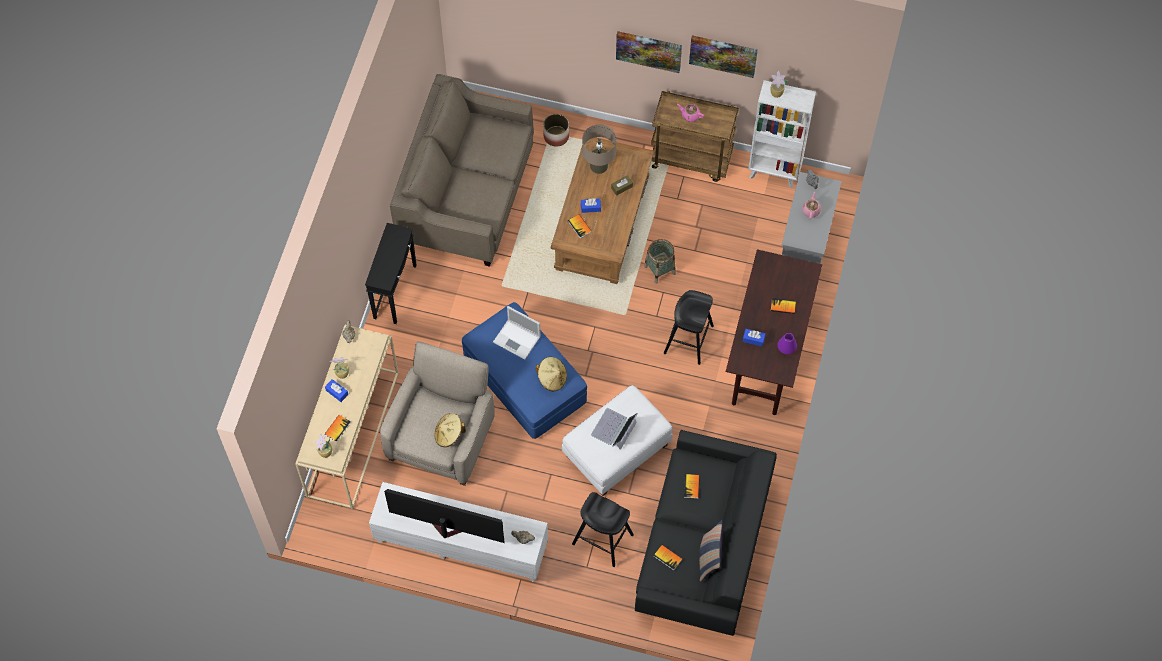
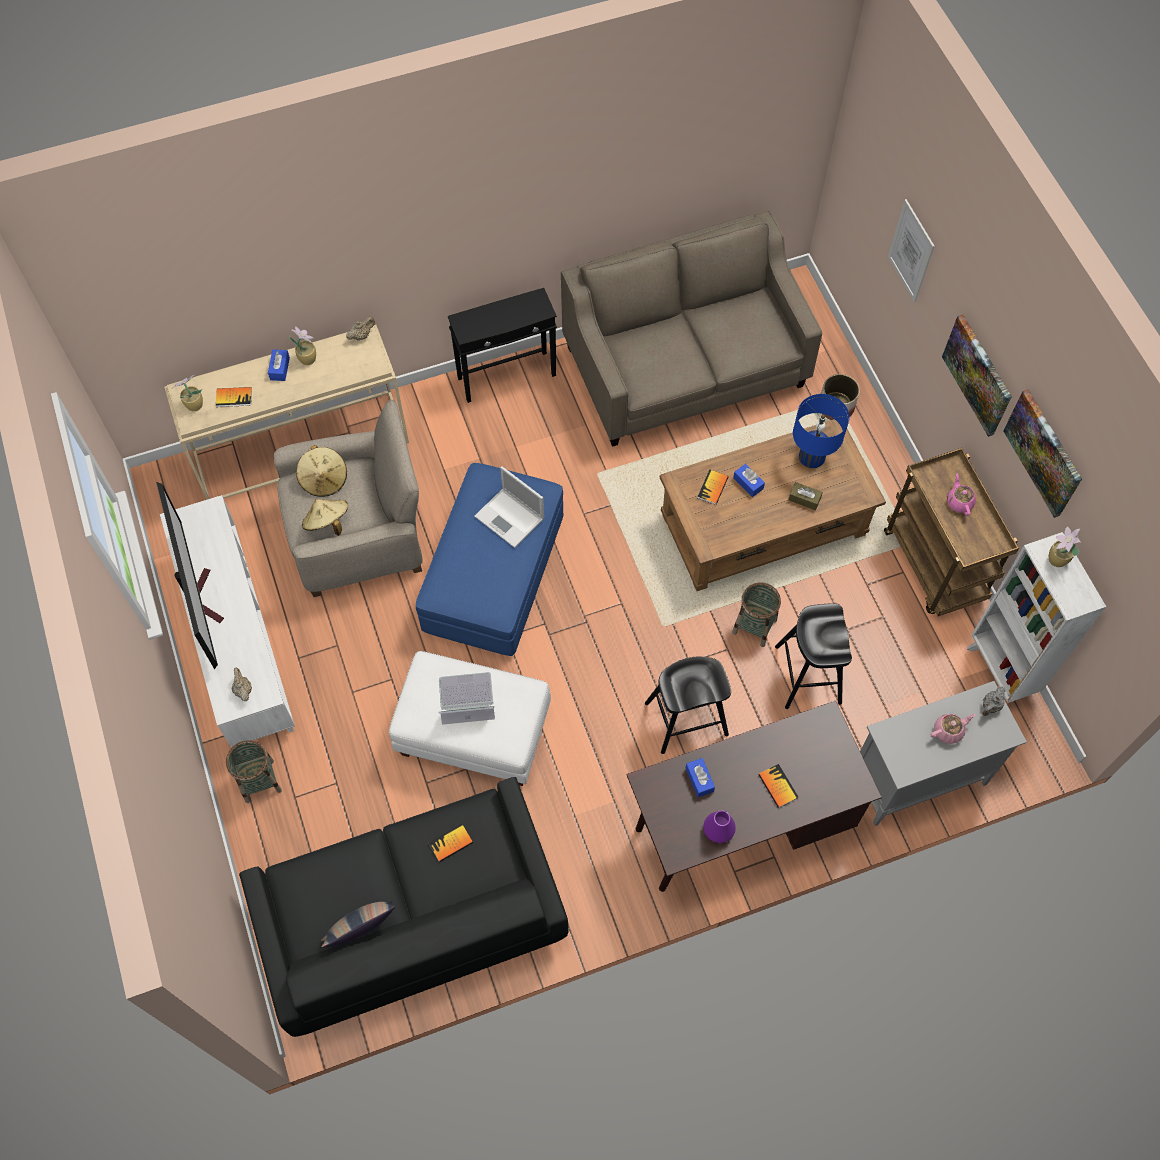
camera: 55 degrees right, 0 degrees up
laptop [493,306,541,360] -> laptop turned 45 degrees counterclockwise [474,466,544,548]
beige hat [536,357,567,391] -> beige hat moved to [296,445,347,497]
black stool [572,492,634,567] -> black stool moved to [775,603,852,709]
beige table lamp [582,125,617,174] -> blue table lamp [793,394,850,468]
book [653,545,682,570] -> none
none -> basket [226,740,282,803]
none -> picture [888,199,935,302]

